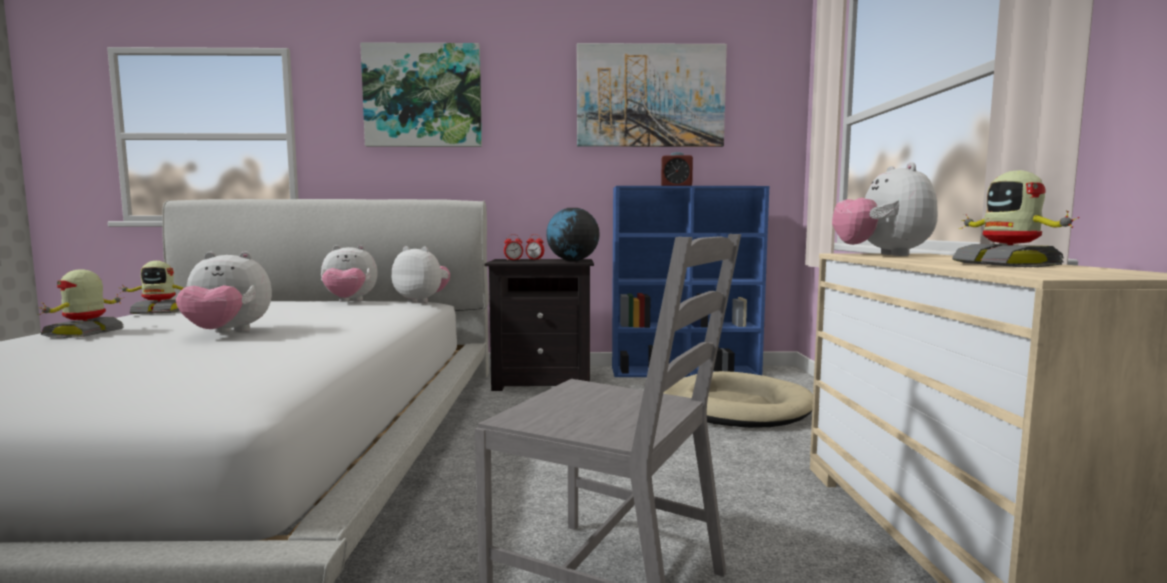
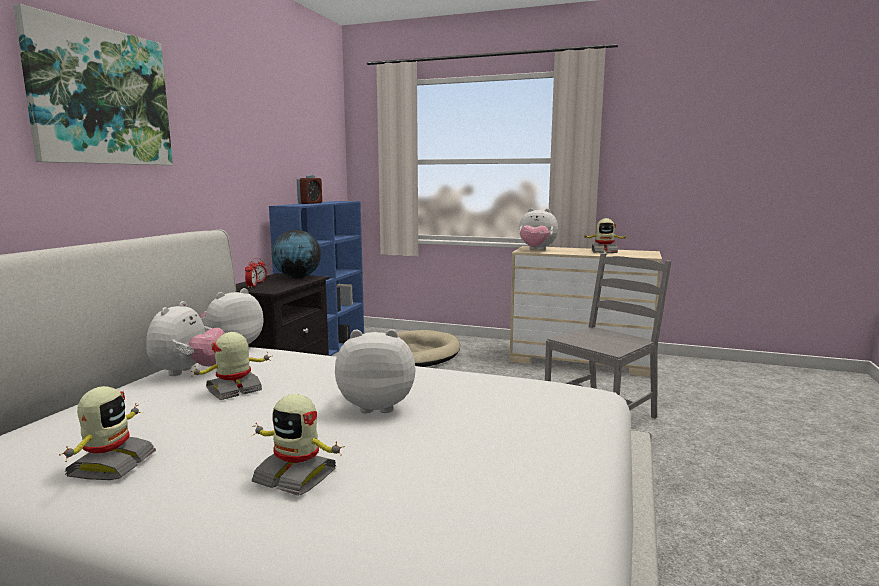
camera: 70 degrees left, 5 degrees up
plush toy [176,251,272,333] -> plush toy turned 105 degrees counterclockwise [335,329,416,413]
picture [577,43,727,147] -> none
none -> toy robot [191,332,273,400]

